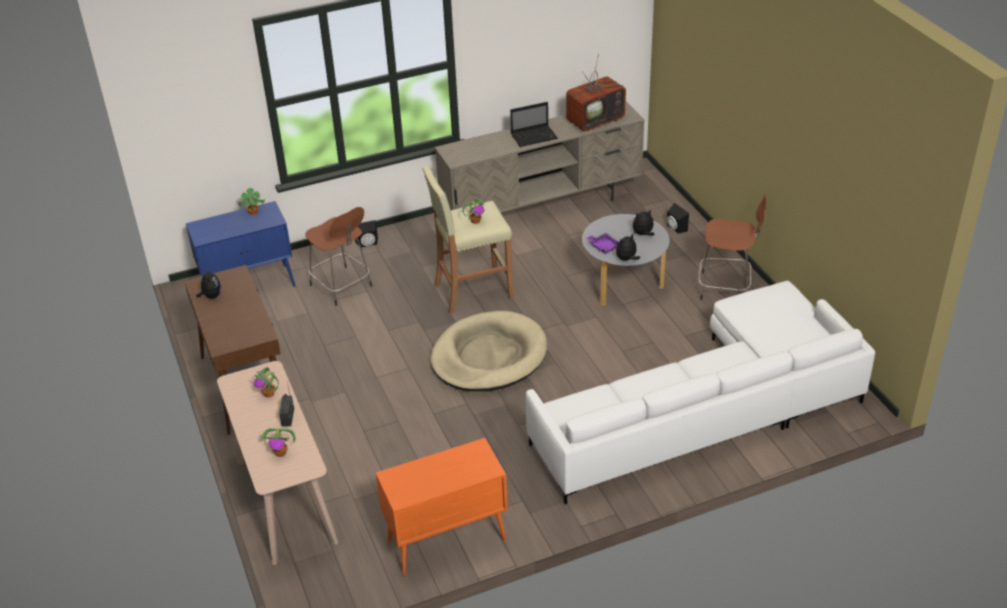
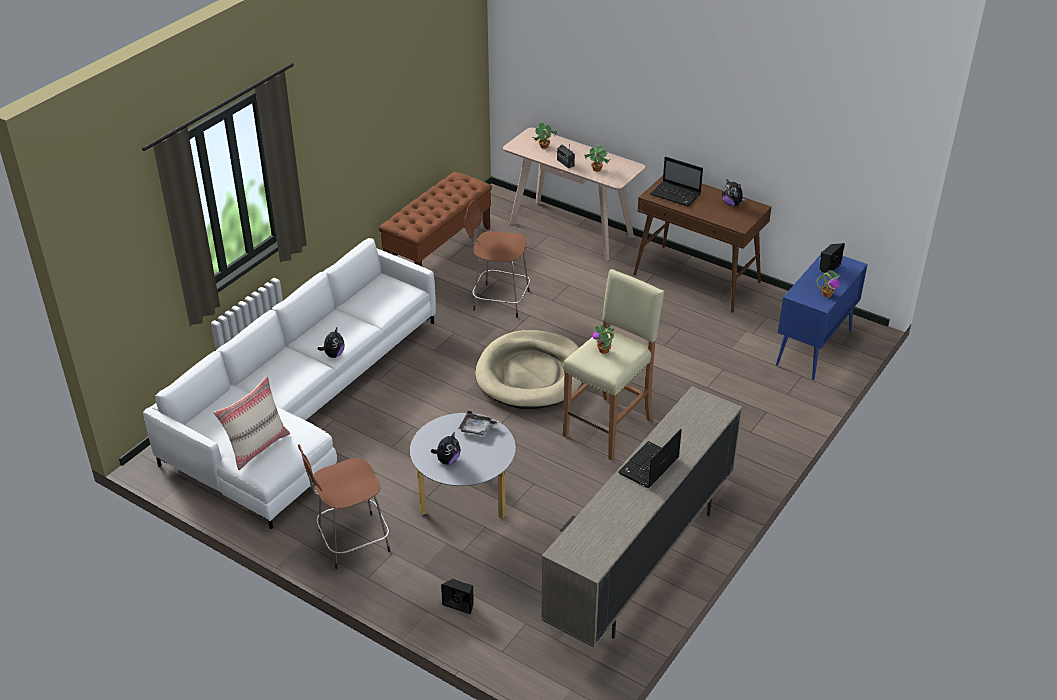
camera: 145 degrees right, 0 degrees up
brown stool [305,207,372,306] -> brown stool moved to [464,200,530,318]
black speaker [355,220,378,248] -> black speaker moved to [820,243,845,274]
orange cabinet [376,438,508,577] -> brown bench [379,172,492,266]
television [566,53,626,132] -> none
purple tray [587,233,619,254] -> grey tray [458,411,500,436]
plush toy [616,233,640,261] -> plush toy moved to [318,328,344,358]
none -> beige pillow [213,376,290,470]
none -> laptop [650,157,703,207]

